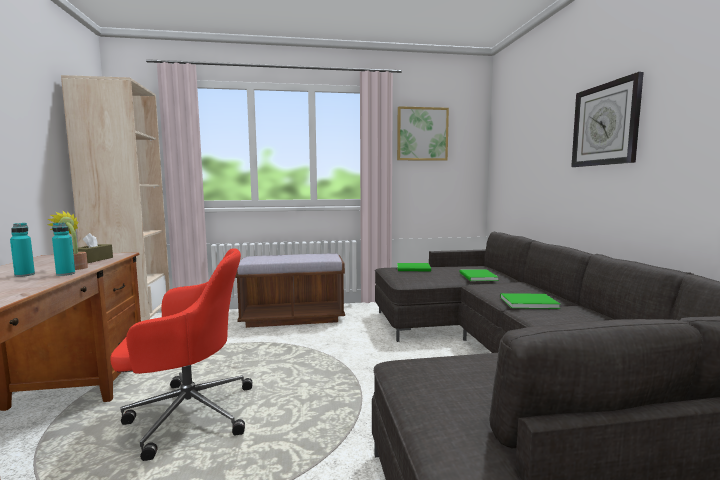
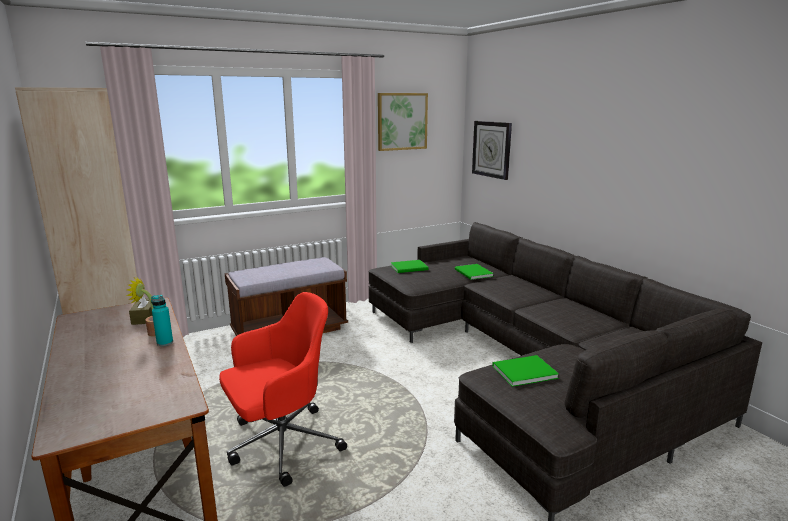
camera: 20 degrees left, 10 degrees up
turquoise bottle [10,223,35,277] -> none
green book [500,293,560,309] -> green book moved to [492,355,559,387]
wall clock [571,72,644,167] -> wall clock moved to [472,121,512,180]

